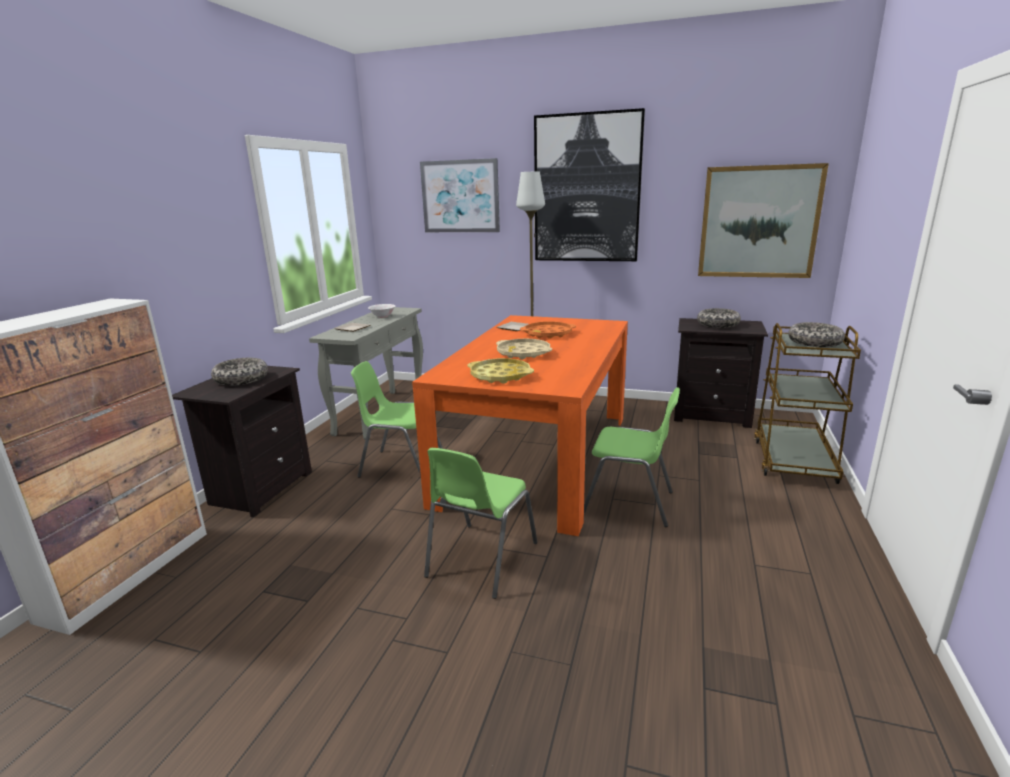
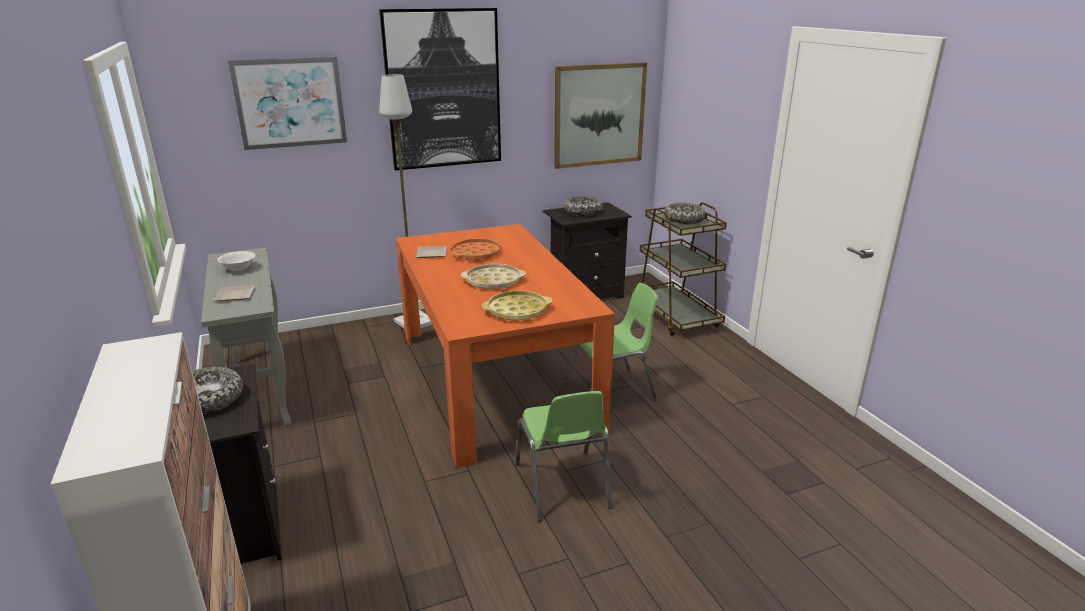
camera: 40 degrees left, 5 degrees up
green chair [351,361,443,478] -> none

